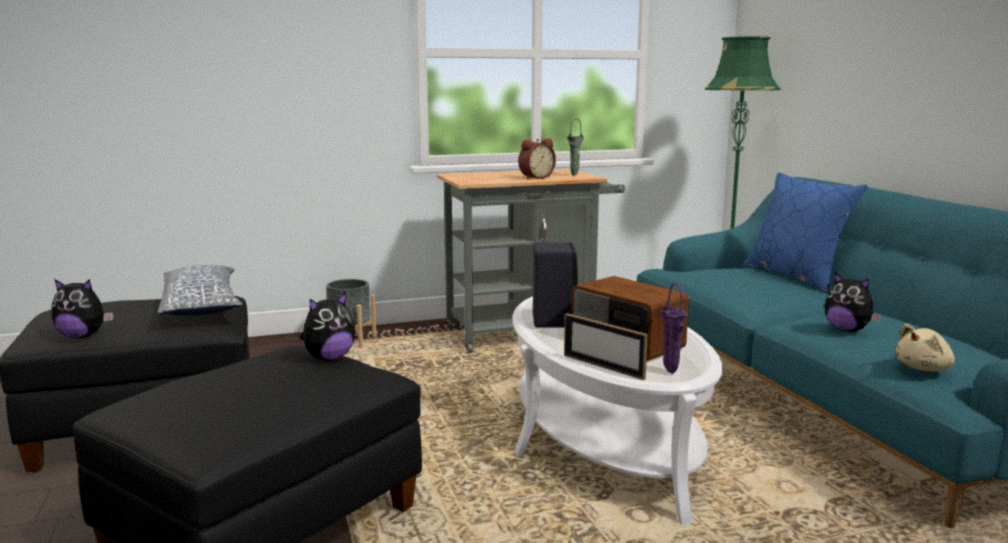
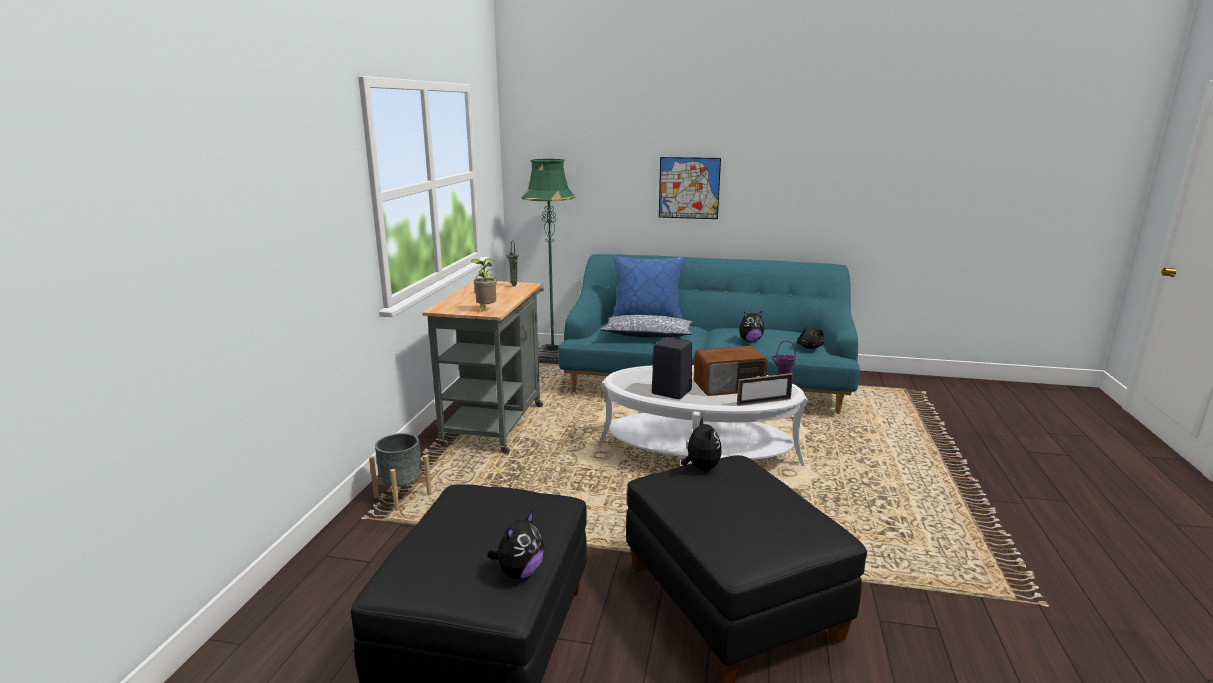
camera: 60 degrees left, 5 degrees up
pillow [157,265,242,316] -> pillow moved to [600,315,692,338]
alarm clock [518,138,556,179] -> none
beige plush toy [896,324,955,372] -> black plush toy [797,328,824,349]
none -> potted plant [471,258,497,313]
none -> picture [659,157,721,219]

